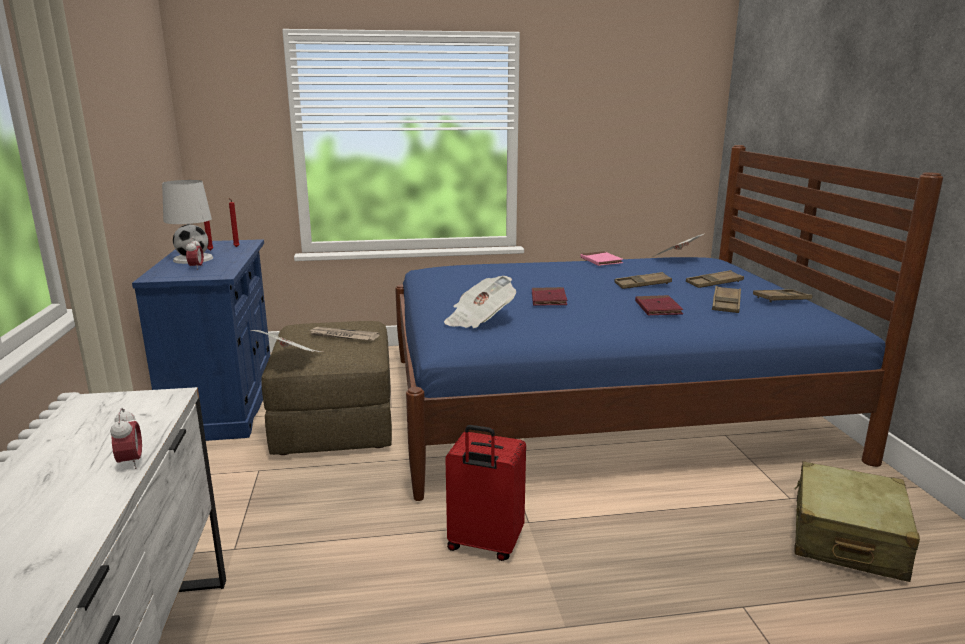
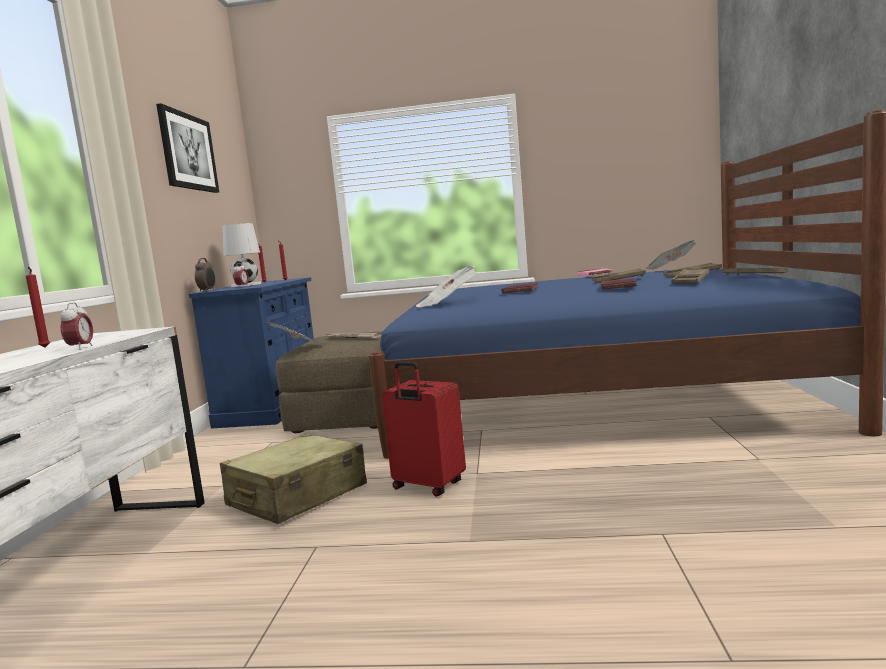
camera: 15 degrees right, 10 degrees down
beige suitcase [794,461,920,582] -> beige suitcase moved to [220,434,367,524]
none -> red candle [26,267,50,348]
none -> picture [156,103,219,193]
none -> alarm clock [195,258,215,291]

